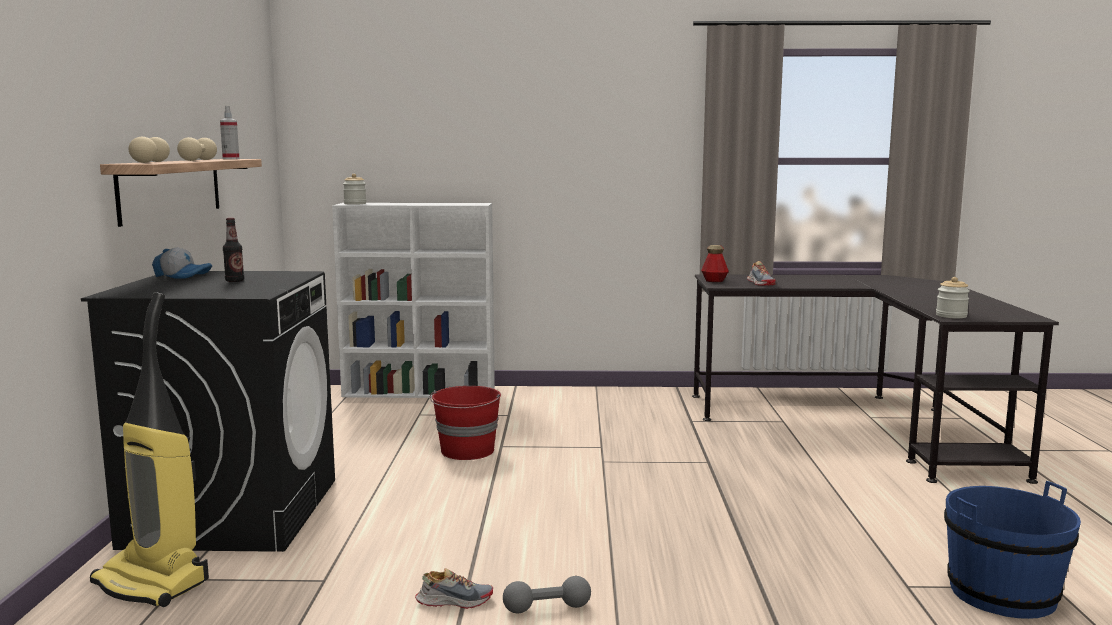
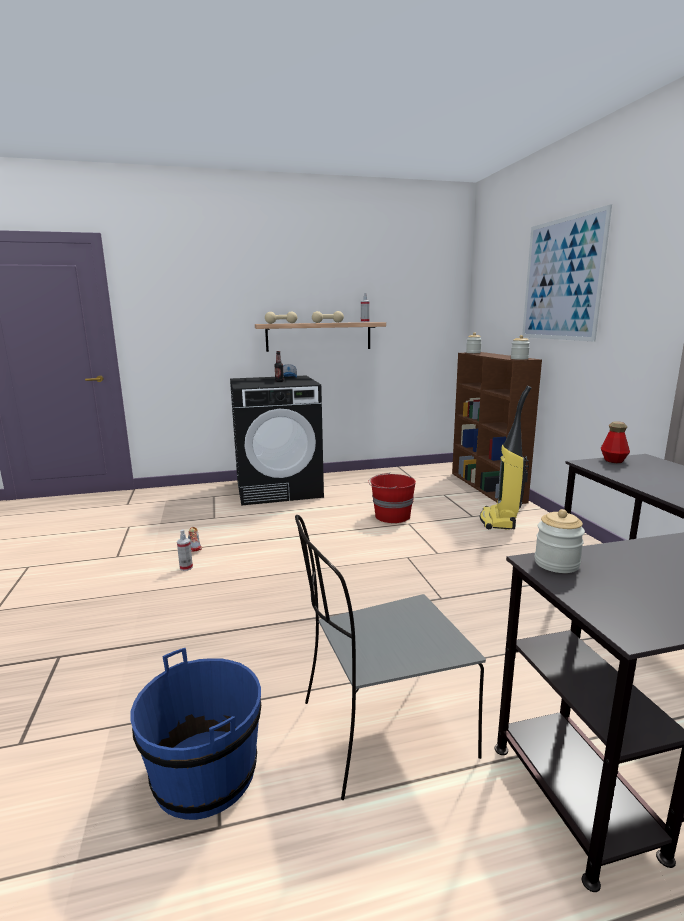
camera: 75 degrees right, 5 degrees up
vacuum cleaner [90,292,209,607] -> vacuum cleaner moved to [480,386,531,530]
white bookcase [332,203,495,398] -> brown bookcase [452,352,542,504]
grey dumbbell [503,576,591,613] -> spray bottle [177,530,193,571]
shoe [747,261,776,286] -> none
none -> grey chair [295,515,486,800]
none -> jar [511,335,530,360]
none -> picture [522,204,612,342]

